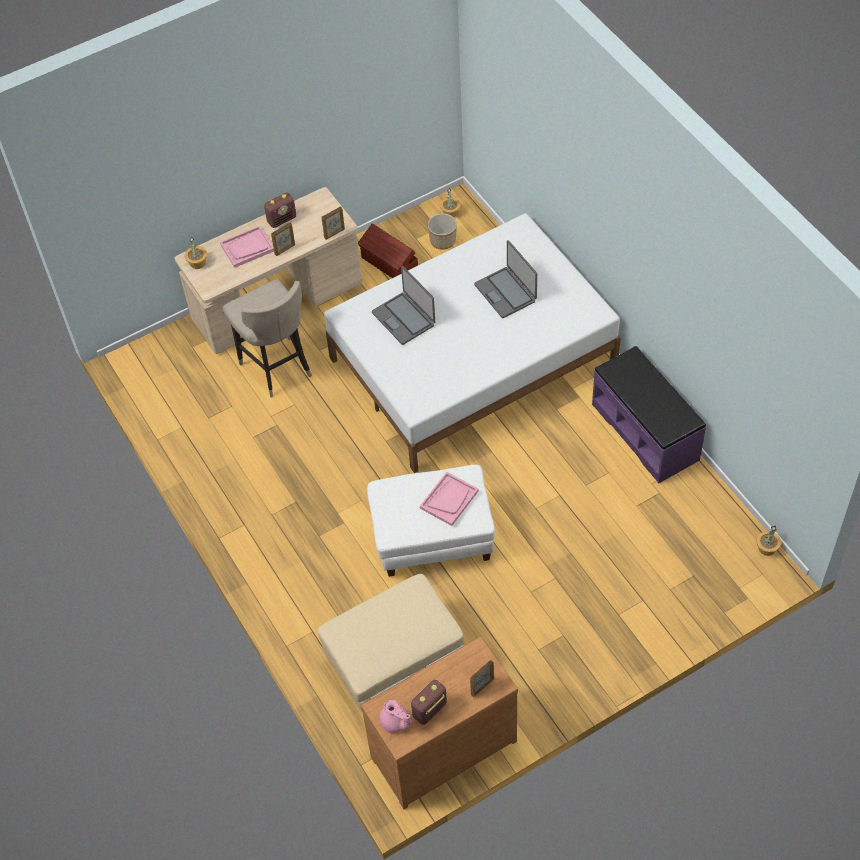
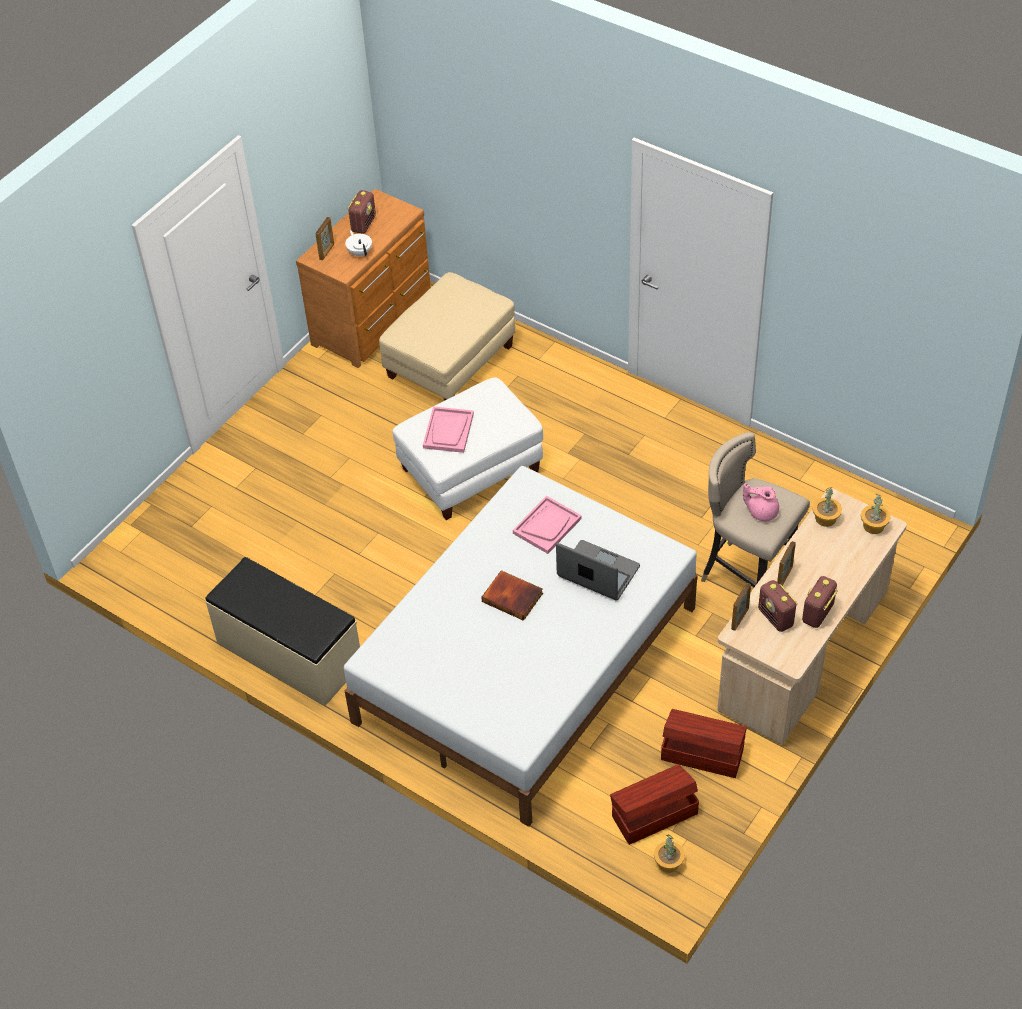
camera: 155 degrees right, 5 degrees down
pink tray [220,226,274,268] -> pink tray moved to [513,496,582,554]
pink teapot [380,700,411,733] -> pink teapot moved to [743,483,779,521]
planter [427,213,457,250] -> brown storage box [610,764,699,845]
laptop [474,240,537,318] -> none
purple bench [592,346,706,484] -> beige bench [205,557,360,706]
potted plant [756,525,781,556] -> potted plant moved to [812,487,842,527]
none -> white teapot [345,230,372,257]
none -> book [481,570,543,621]
none -> radio [758,580,798,632]

